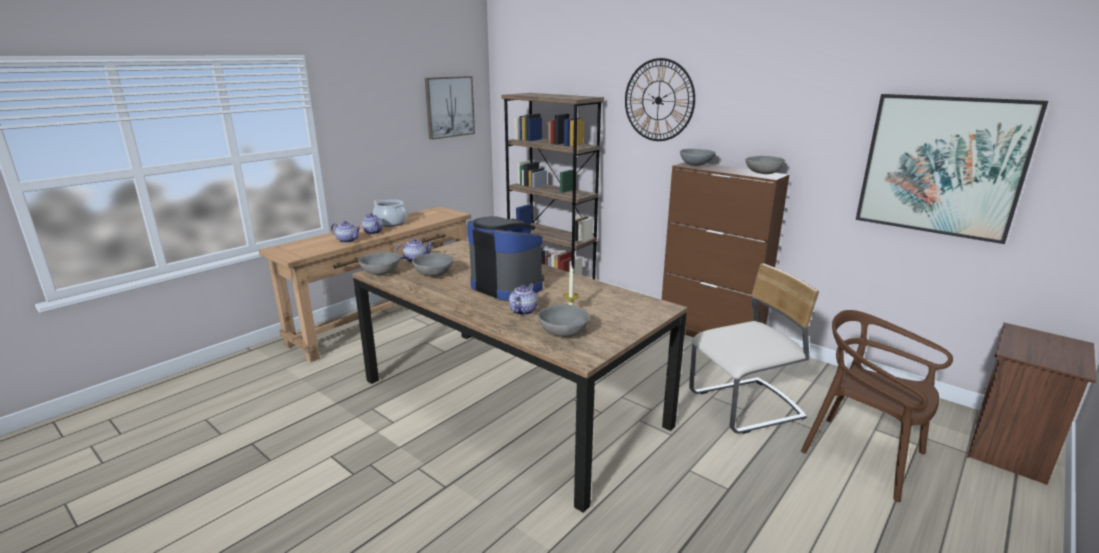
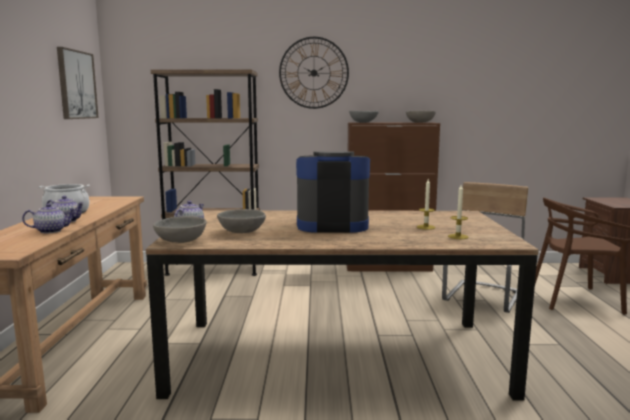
camera: 40 degrees left, 10 degrees down
teapot [509,284,538,315] -> none
grey bowl [538,304,589,337] -> candle [448,185,469,239]
picture [856,94,1048,244] -> none

